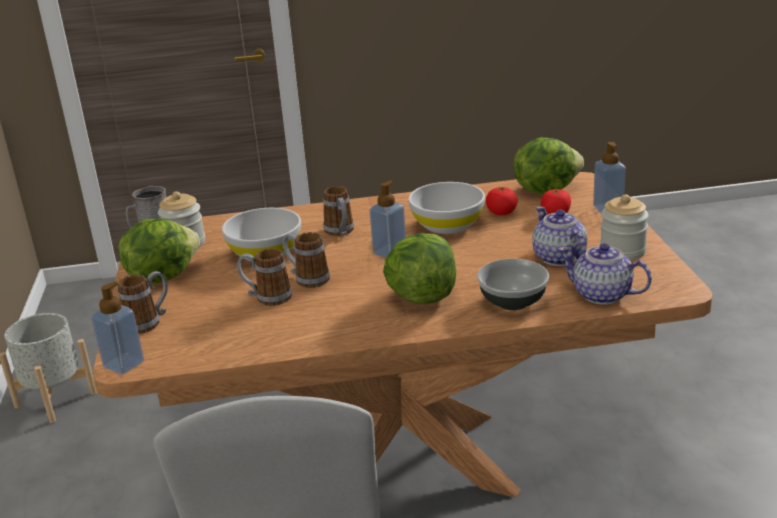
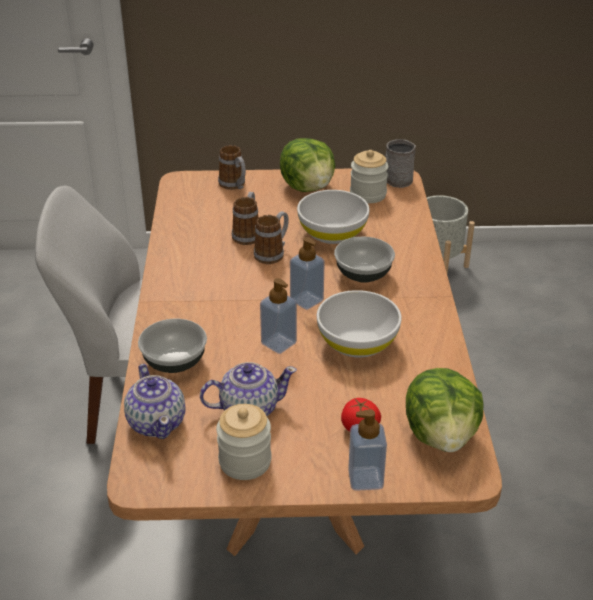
camera: 95 degrees right, 10 degrees up
soap dispenser [91,281,144,375] -> soap dispenser moved to [260,278,297,354]
mug [323,186,354,236] -> bowl [334,237,395,283]
lettuce [383,233,456,304] -> none
tomato [486,187,518,215] -> none
teapot [558,243,652,304] -> teapot turned 120 degrees clockwise [124,364,186,439]

